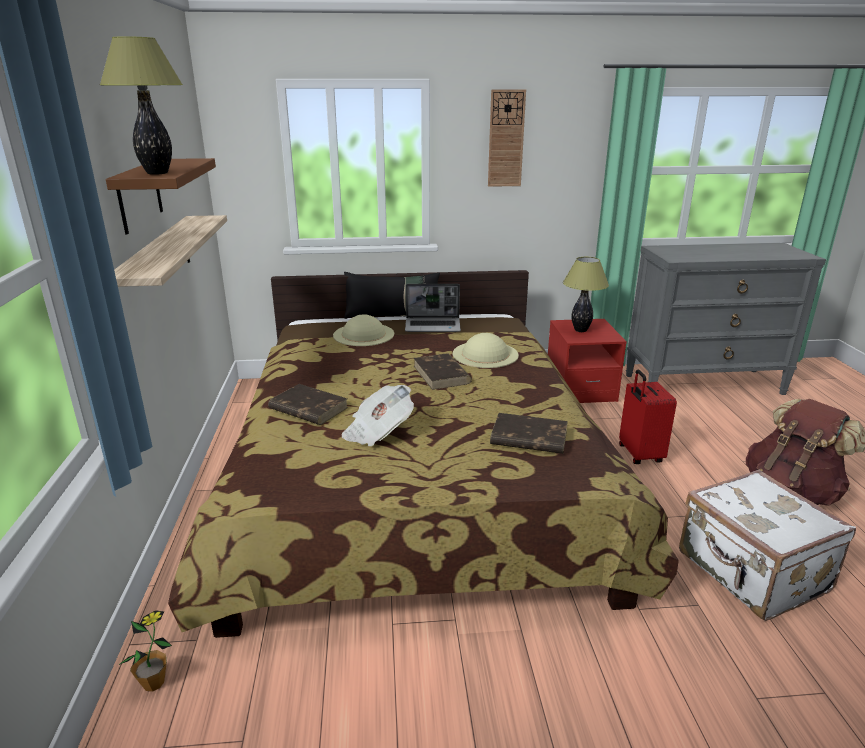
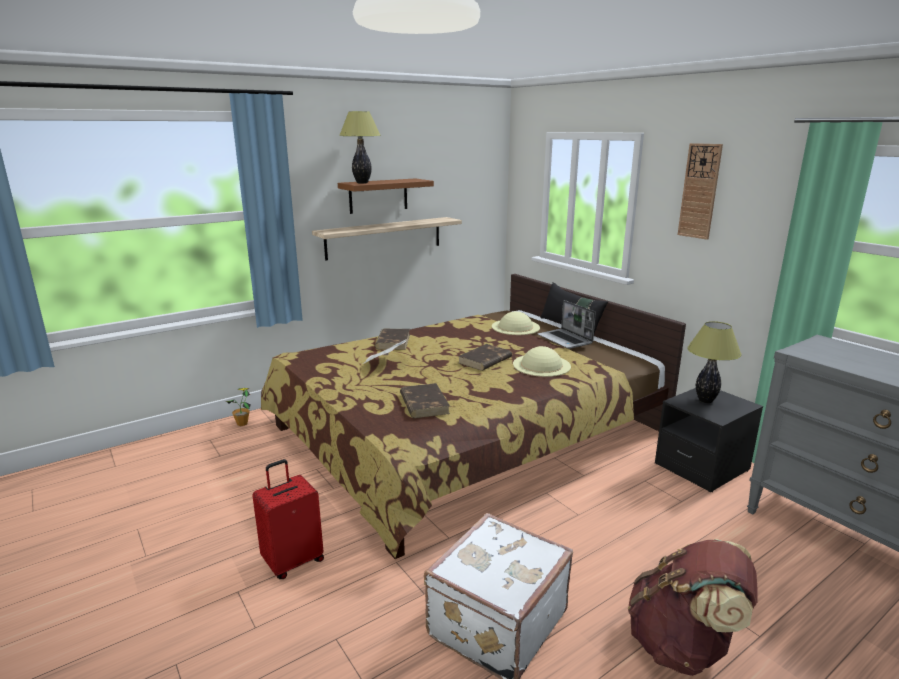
camera: 60 degrees right, 5 degrees down
red nightstand [548,319,627,403] -> black nightstand [655,388,763,492]
red suitcase [619,370,677,464] -> red suitcase moved to [252,459,324,579]

